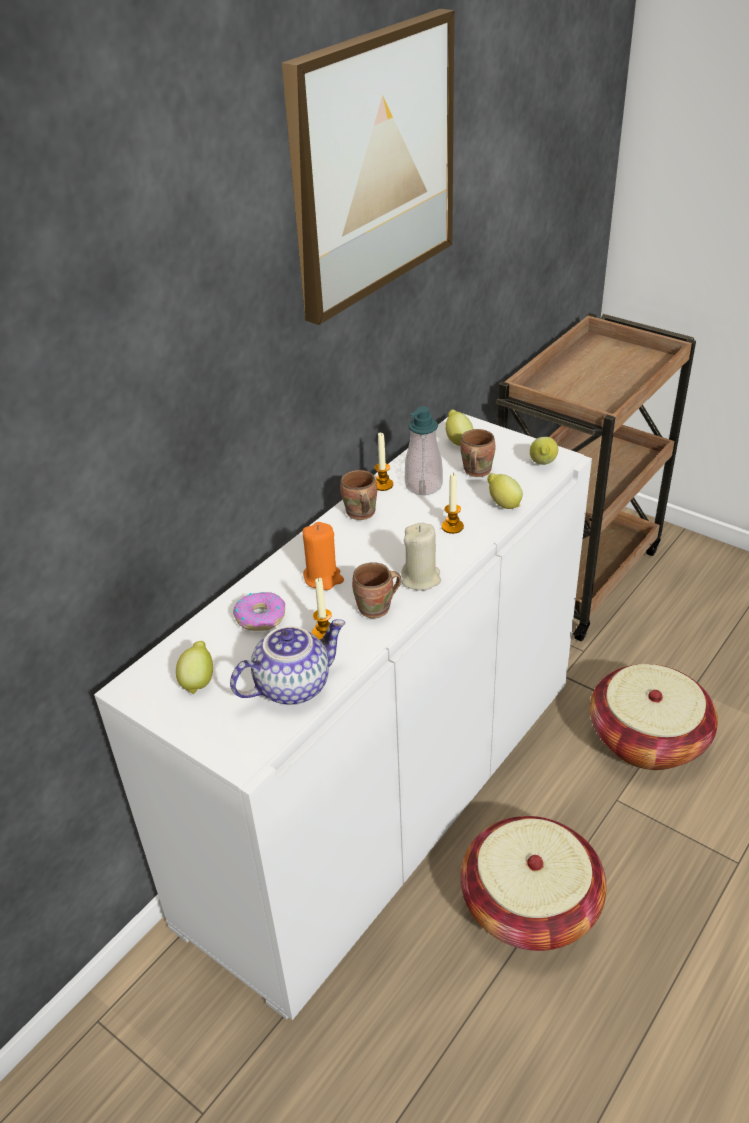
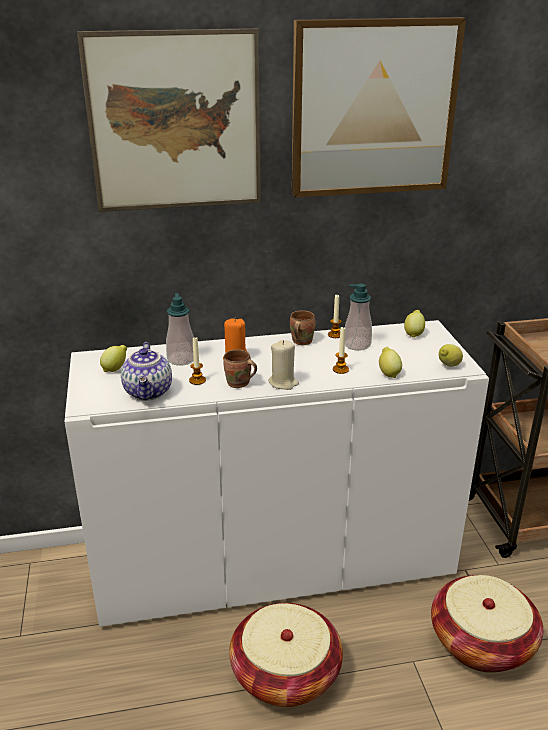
camera: 40 degrees right, 10 degrees down
teapot [230,619,345,705] -> teapot turned 75 degrees clockwise [121,342,172,401]
donut [233,592,285,631] -> soap dispenser [166,293,194,366]
brown mug [460,429,496,477] -> none
none -> picture [77,28,261,212]

